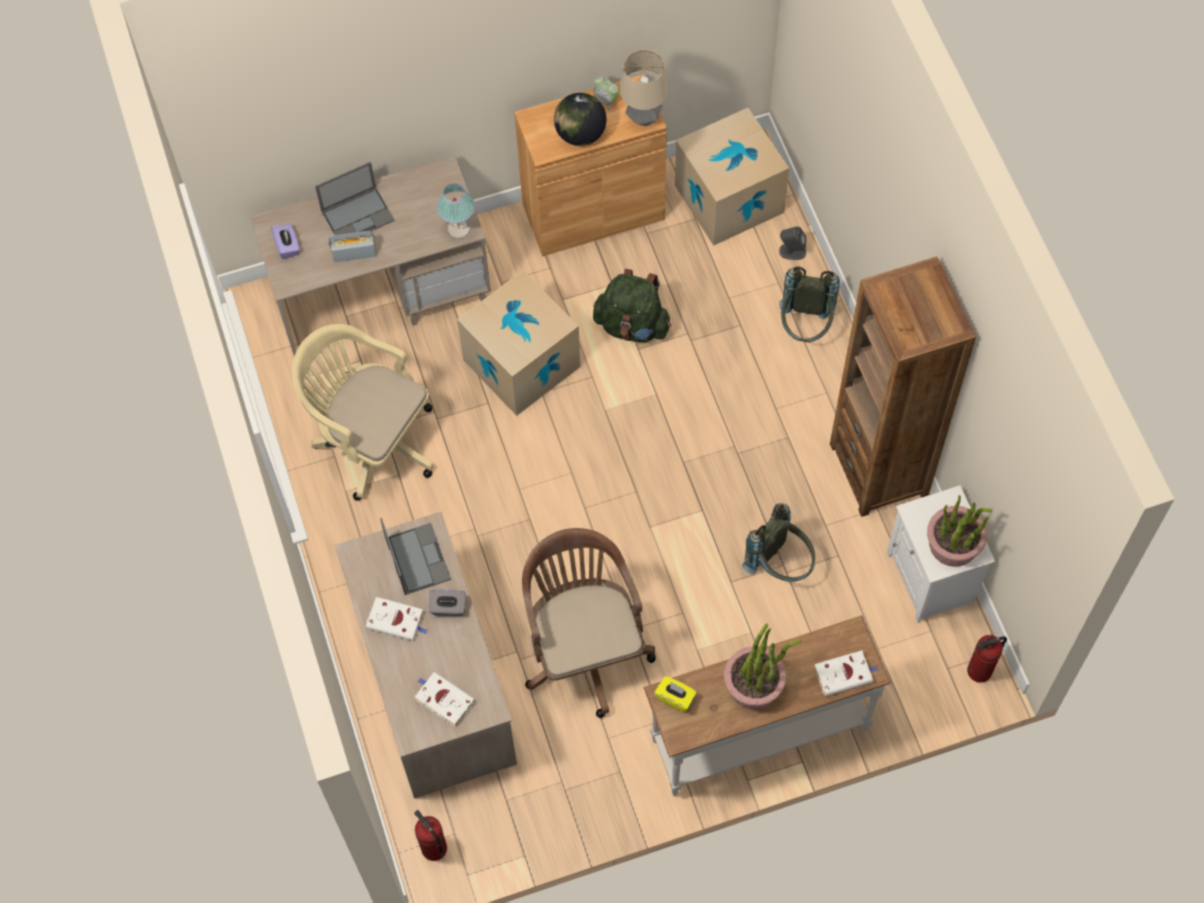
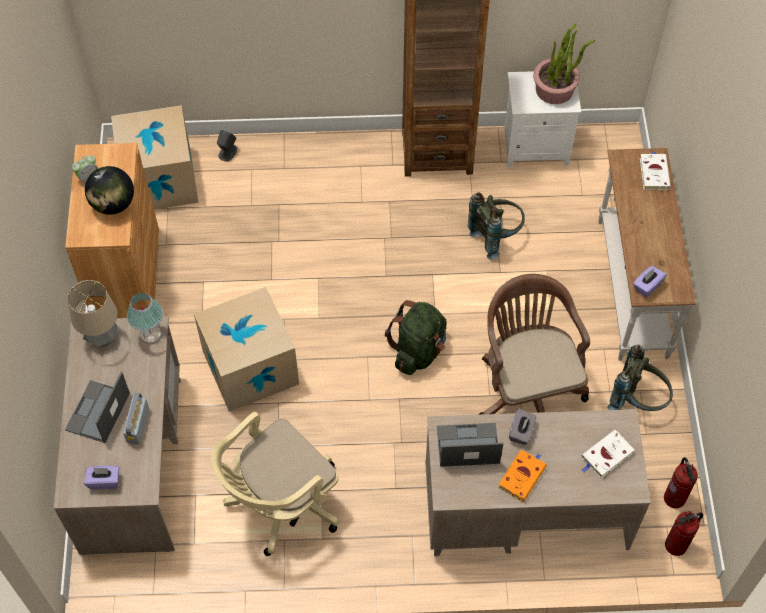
camera: 75 degrees left, 5 degrees down
laptop [315,162,395,235] -> laptop turned 150 degrees counterclockwise [65,372,130,443]
white book [366,597,428,641] -> orange book [498,450,547,502]
brown office chair [522,528,656,718] -> brown office chair turned 75 degrees clockwise [479,274,590,415]
green backpack [593,269,671,342] -> green backpack moved to [385,300,447,375]
table lamp [620,50,668,126] -> table lamp moved to [67,280,118,348]
yellow tissue box [654,676,697,712] -> purple tissue box [633,266,667,297]
potted plant [724,623,801,709] -> none
grey backpack [779,266,840,342] -> grey backpack moved to [607,344,673,411]
fire extinguisher [967,635,1007,683] -> fire extinguisher moved to [664,457,698,508]

